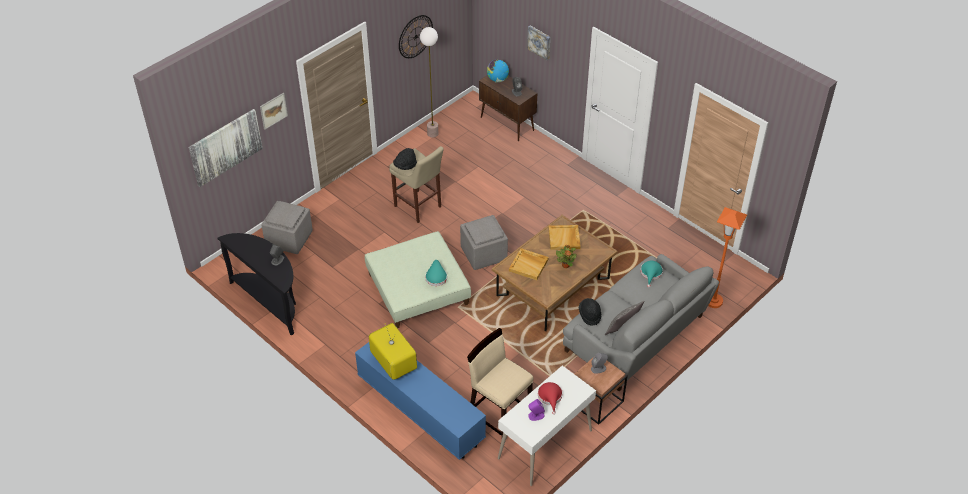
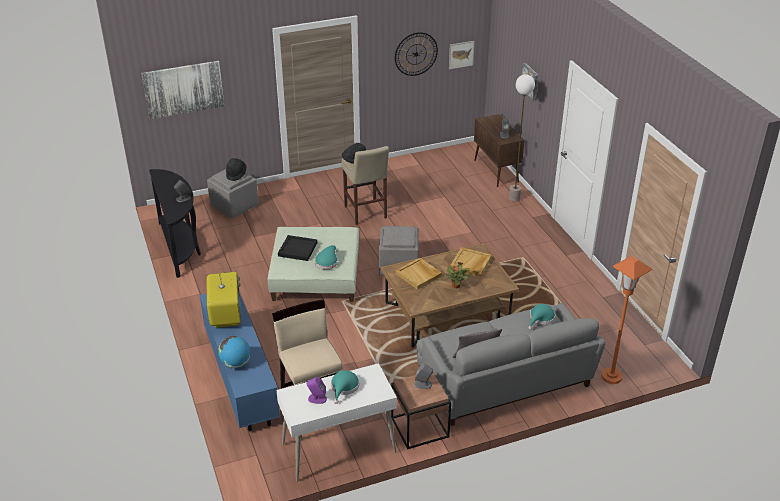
camera: 25 degrees right, 10 degrees down
picture [260,93,288,130] -> picture moved to [449,41,475,70]
floor lamp [420,27,438,138] -> floor lamp moved to [509,74,535,202]
globe [487,60,509,83] -> globe moved to [219,336,250,368]
red hat [538,382,562,415] -> turquoise hat [331,370,359,404]
black hat [579,298,602,325] -> black hat moved to [226,158,246,181]
none -> black tray [278,235,317,261]

